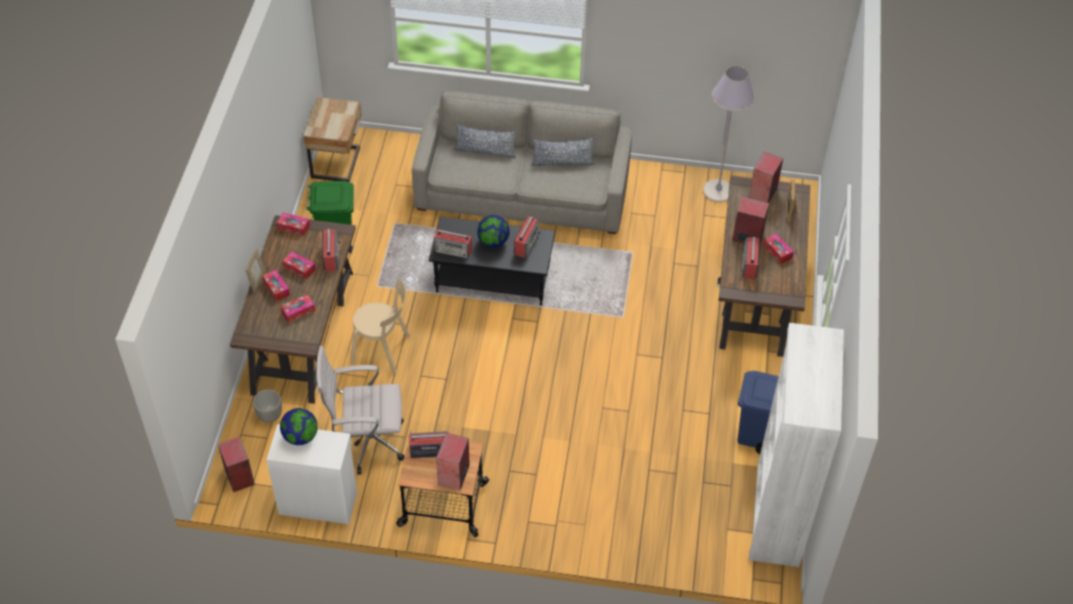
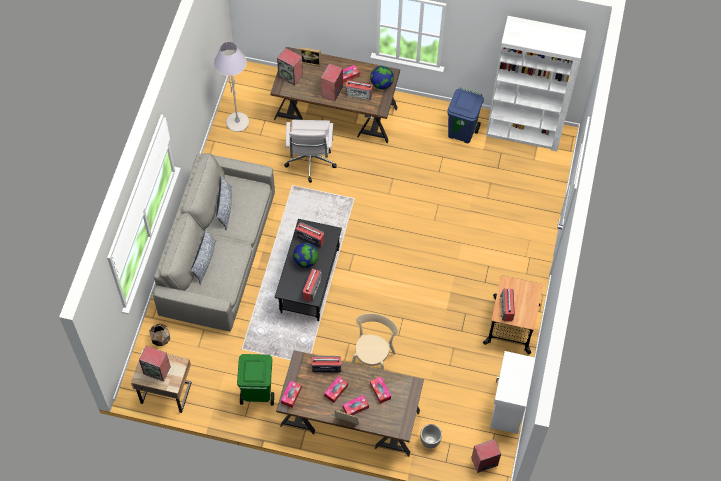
camera: 85 degrees left, 10 degrees up
globe [280,408,318,445] -> globe moved to [370,66,394,90]
white office chair [316,345,405,474] -> white office chair moved to [284,119,337,183]
speaker [436,433,470,490] -> speaker moved to [139,346,171,382]
none -> brown planter [149,324,170,346]

